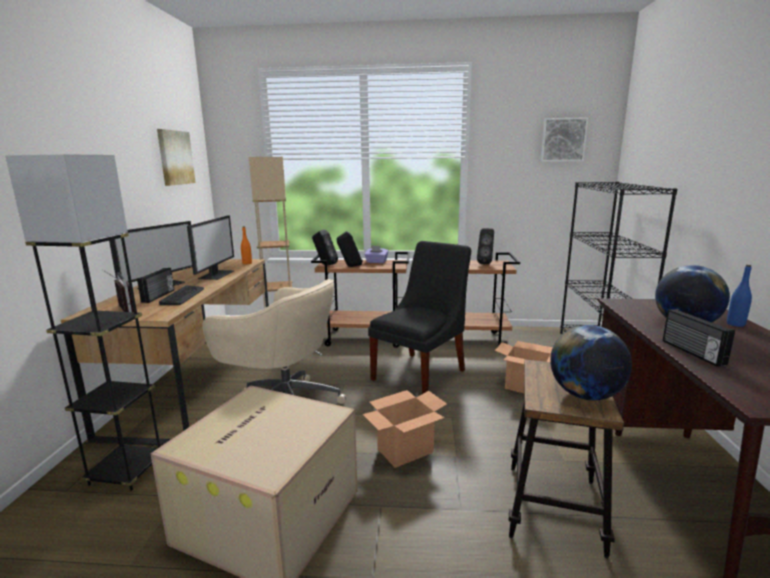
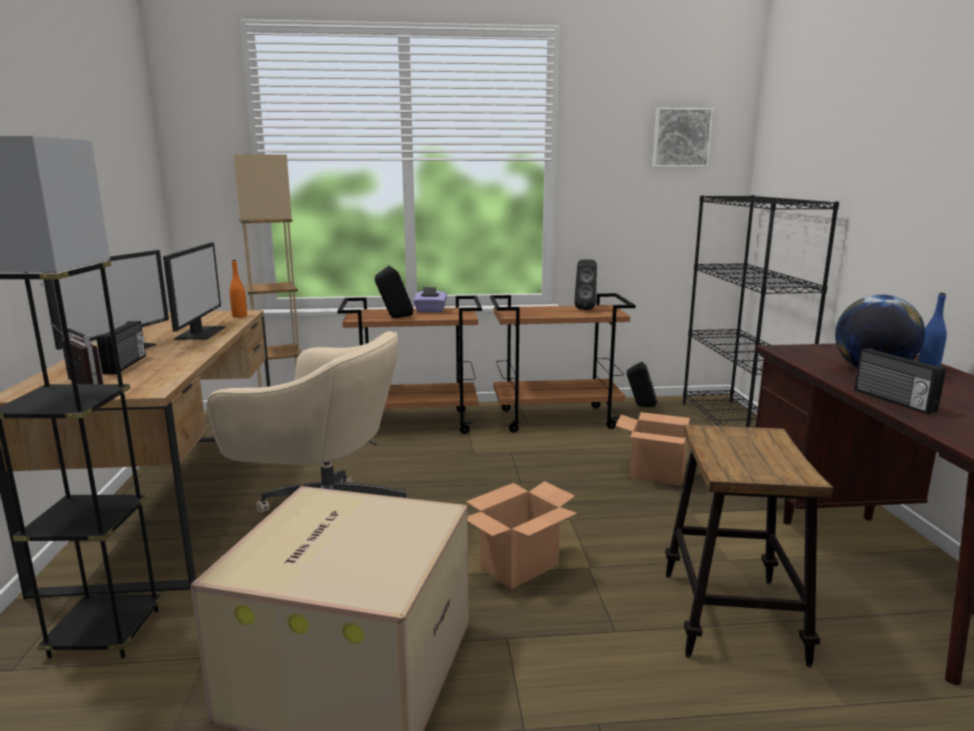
camera: 10 degrees left, 0 degrees up
picture [157,129,195,186] -> none
keyboard [159,286,204,305] -> none
black speaker [312,230,338,265] -> black speaker moved to [627,362,658,407]
black chair [368,241,471,394] -> none
globe [550,325,632,400] -> none

